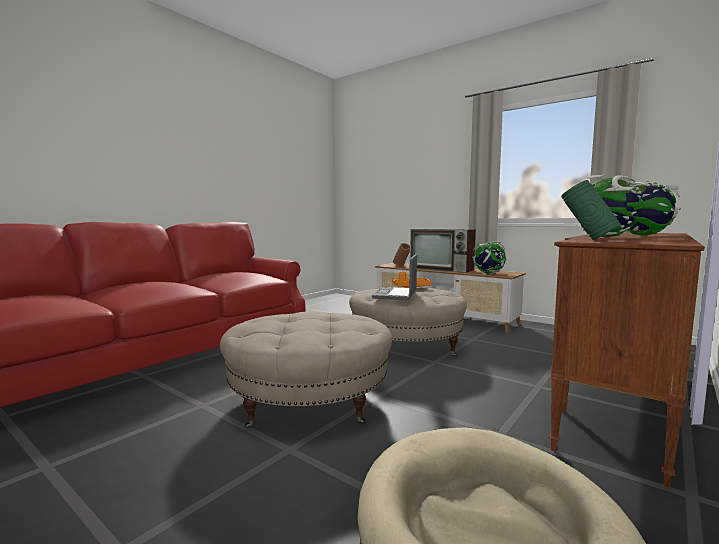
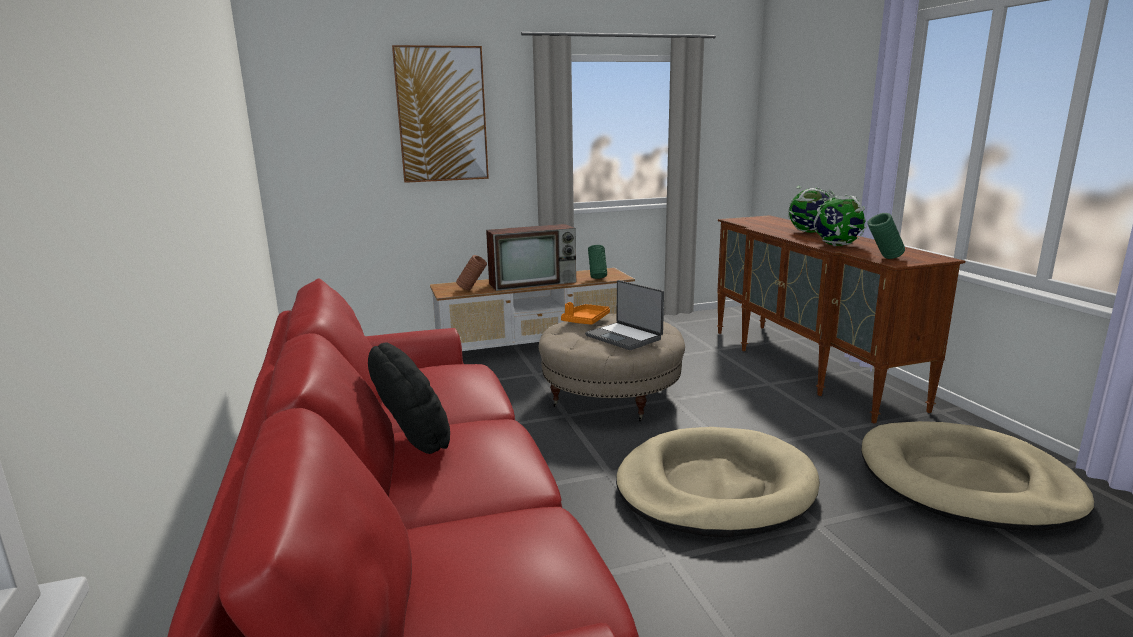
camera: 55 degrees left, 10 degrees up
beige ottoman [220,311,392,428] -> beige dog bed [616,427,820,537]
globe [472,241,507,274] -> green vase [588,245,607,279]
none -> black pillow [368,342,450,454]
none -> picture [392,45,489,183]

